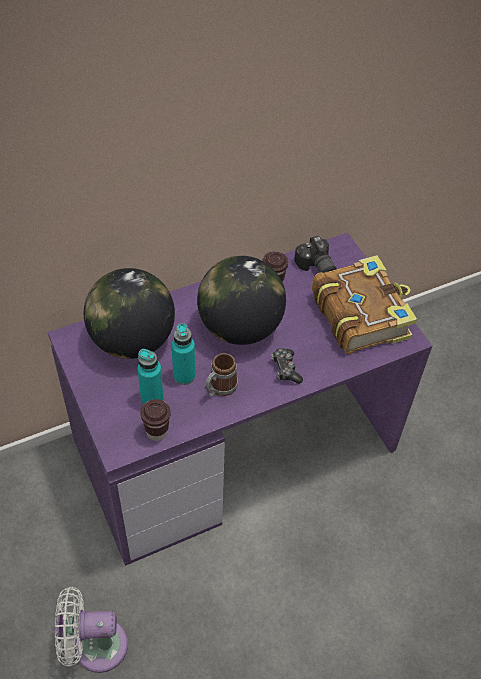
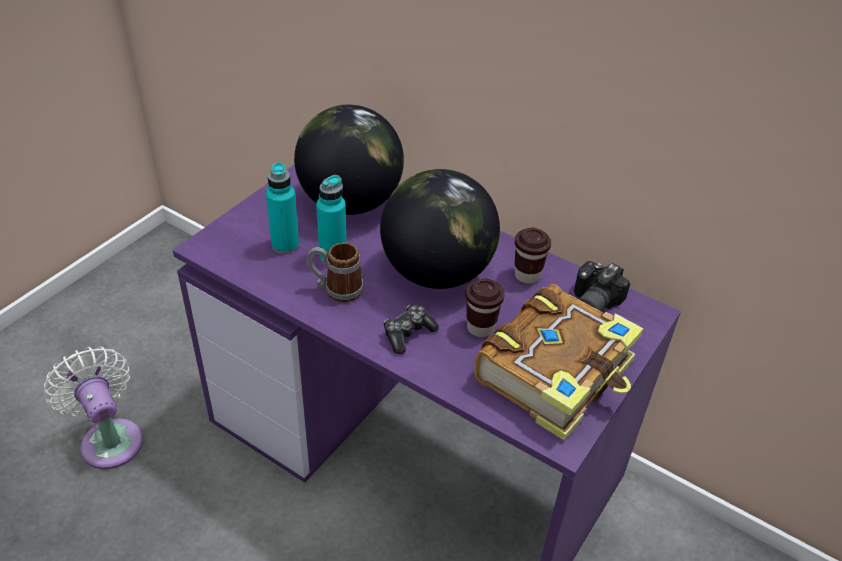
camera: 60 degrees right, 10 degrees down
brown cup [140,399,171,441] -> brown cup moved to [465,278,505,337]

